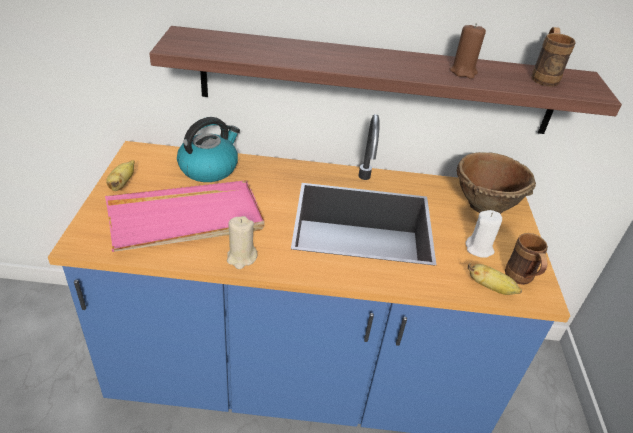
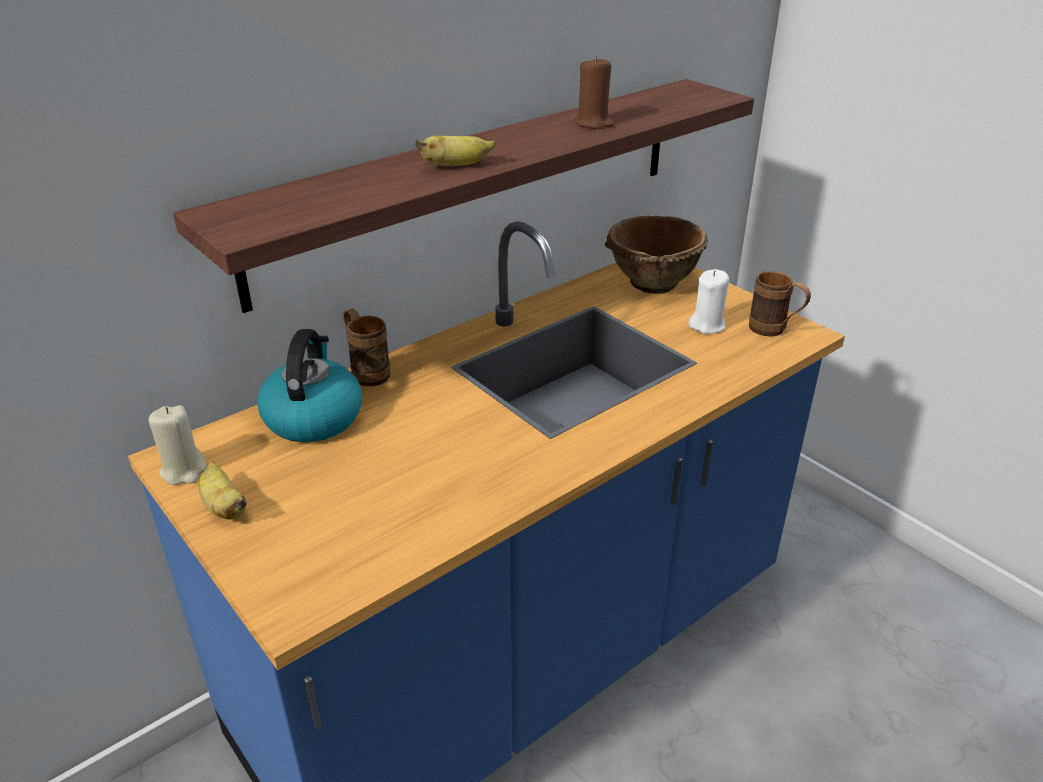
camera: 40 degrees left, 5 degrees down
pink tray [105,180,265,252] -> none
beige candle [227,216,257,269] -> beige candle moved to [149,405,207,485]
banana [468,263,522,295] -> banana moved to [415,136,495,166]
brown mug [531,27,575,86] -> brown mug moved to [343,308,390,387]

